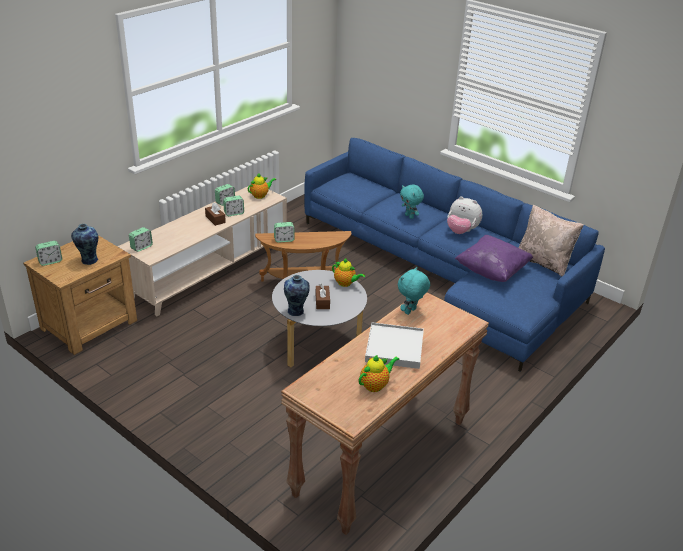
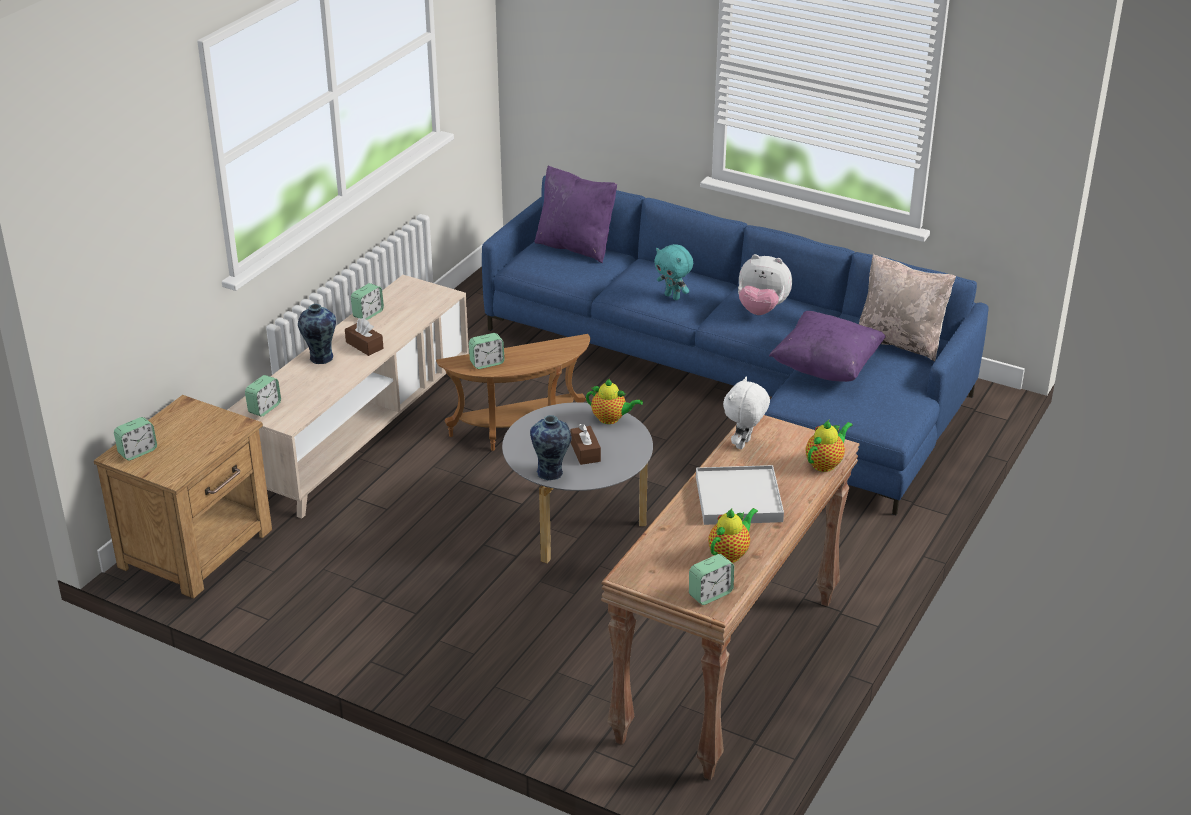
camera: 10 degrees left, 0 degrees up
vase [71,224,98,265] -> vase moved to [298,304,336,364]
alarm clock [223,195,244,216] -> alarm clock moved to [689,554,734,605]
teapot [248,174,276,199] -> teapot moved to [806,420,853,472]
turquoise plush toy [398,267,430,315] -> white plush toy [723,377,770,449]
none -> purple pillow [534,165,617,263]

